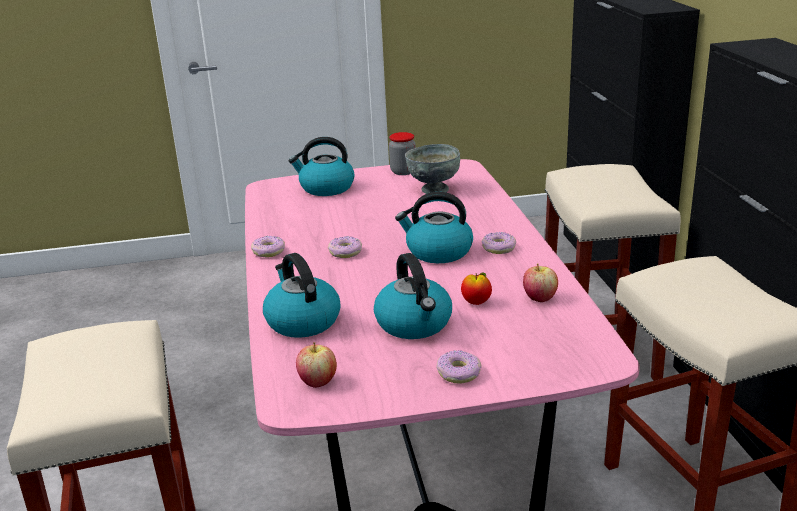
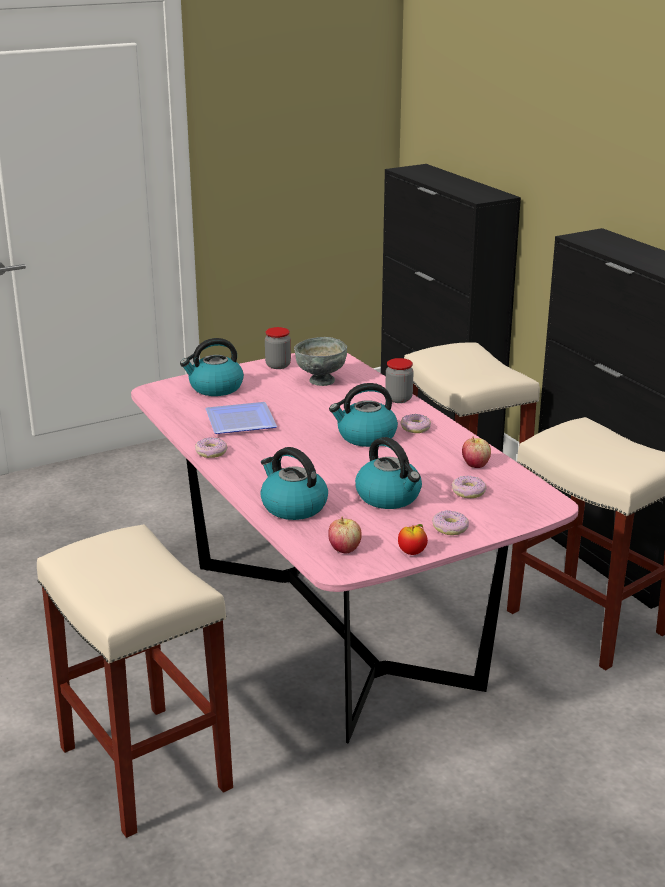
camera: 20 degrees left, 0 degrees up
donut [328,236,362,258] -> donut moved to [452,476,487,498]
apple [461,273,492,305] -> apple moved to [398,524,428,555]
none -> plate [205,402,277,434]
none -> jar [385,358,414,403]

